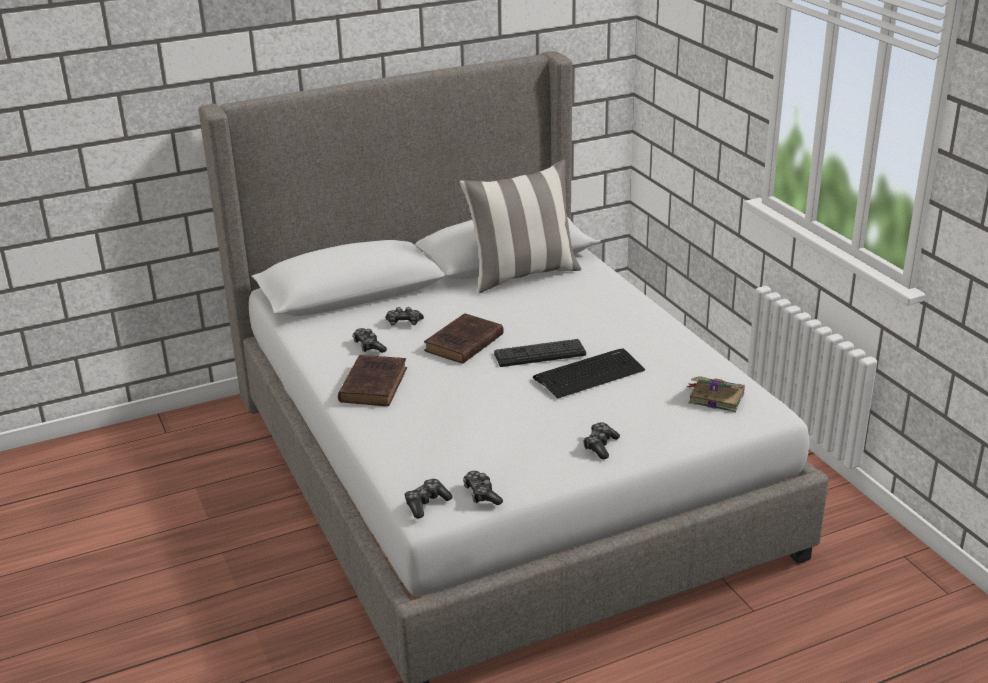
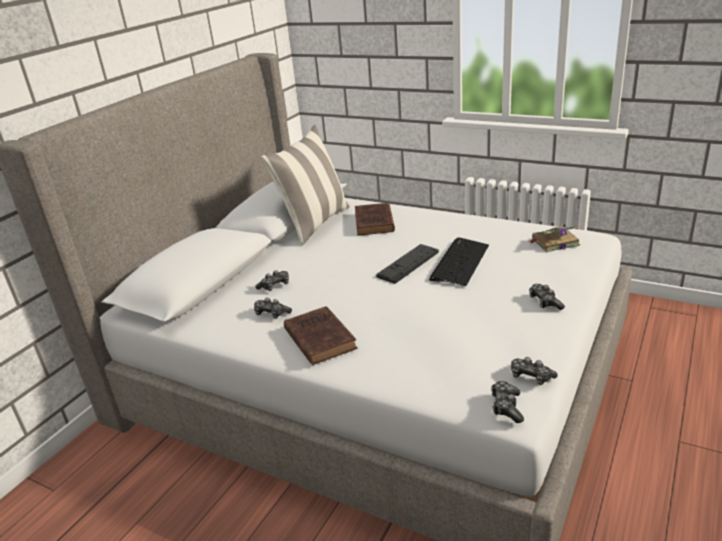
camera: 35 degrees left, 0 degrees up
brown book [424,313,504,364] -> brown book moved to [355,203,395,235]

